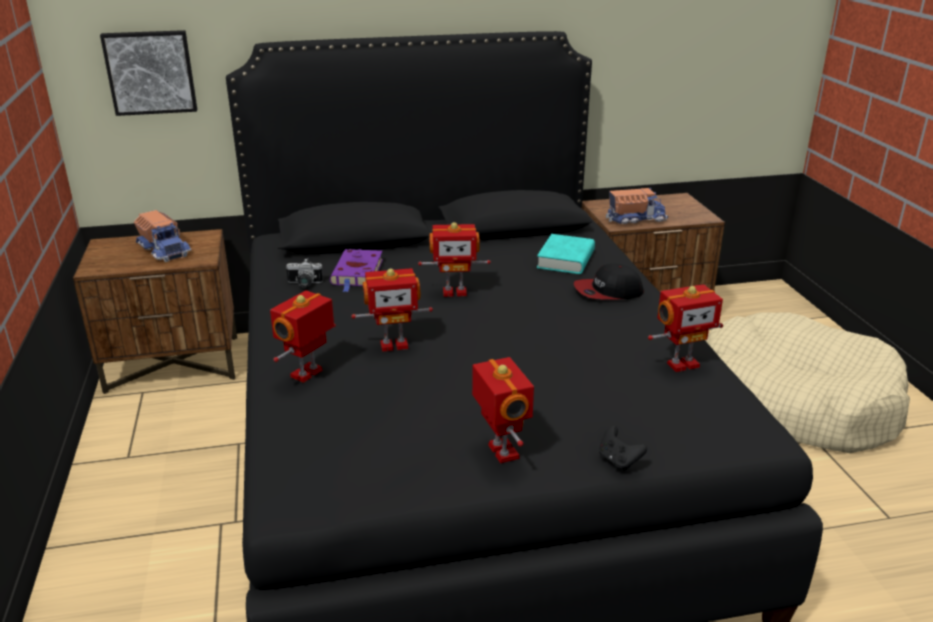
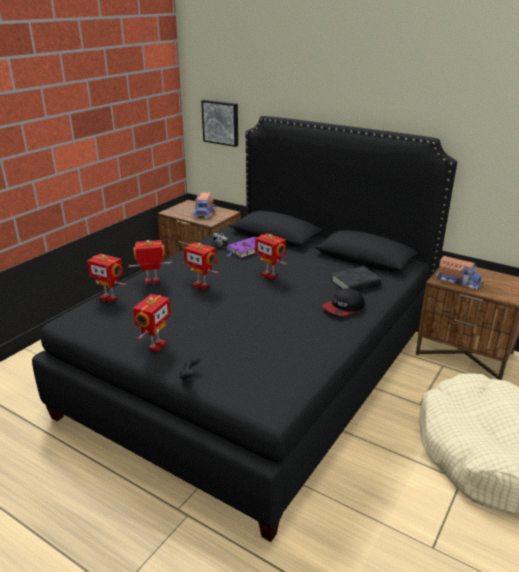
camera: 45 degrees right, 0 degrees up
turquoise book [537,234,595,274] -> black book [332,266,381,291]
cap [574,263,644,300] -> cap turned 75 degrees counterclockwise [322,288,364,316]
toy robot [648,284,723,372] -> toy robot moved to [87,254,126,303]

